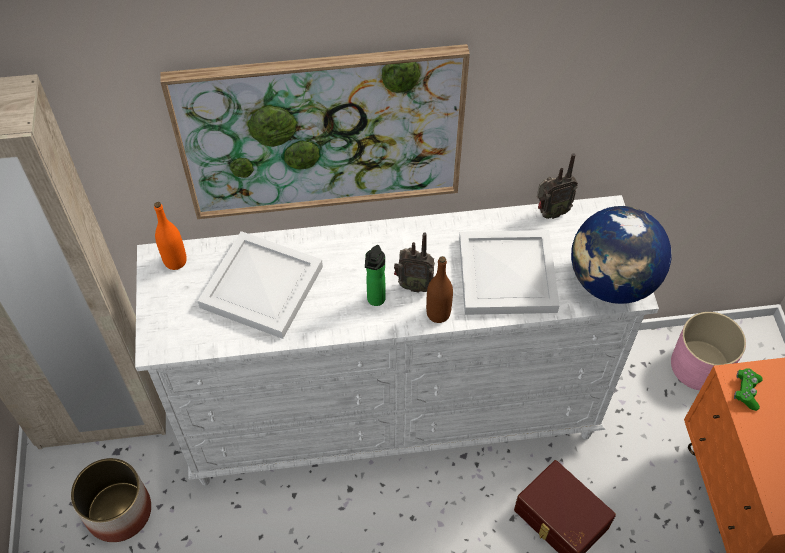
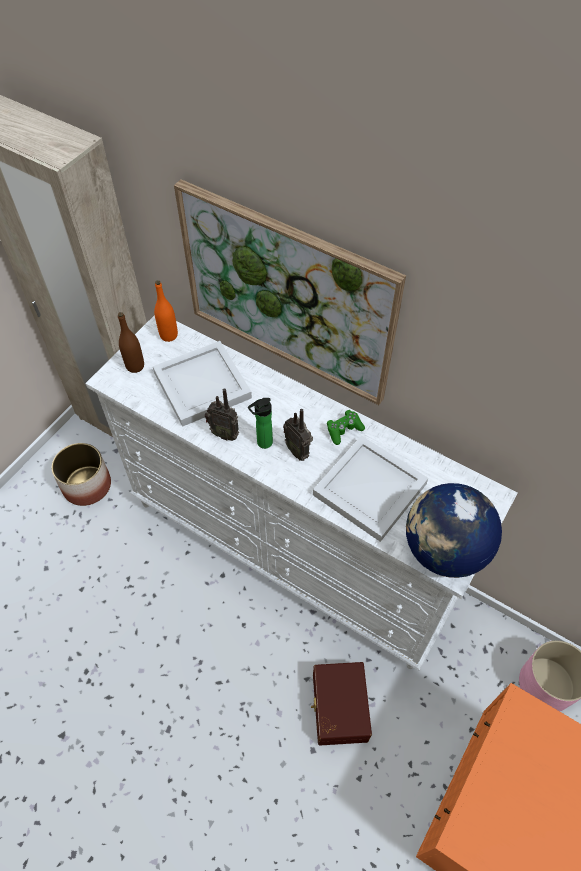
camera: 40 degrees right, 0 degrees up
brown bottle [426,256,453,323] -> brown bottle moved to [118,312,144,373]
radio [537,153,578,219] -> radio moved to [205,388,239,441]
green game controller [734,368,763,411] -> green game controller moved to [327,410,365,445]

